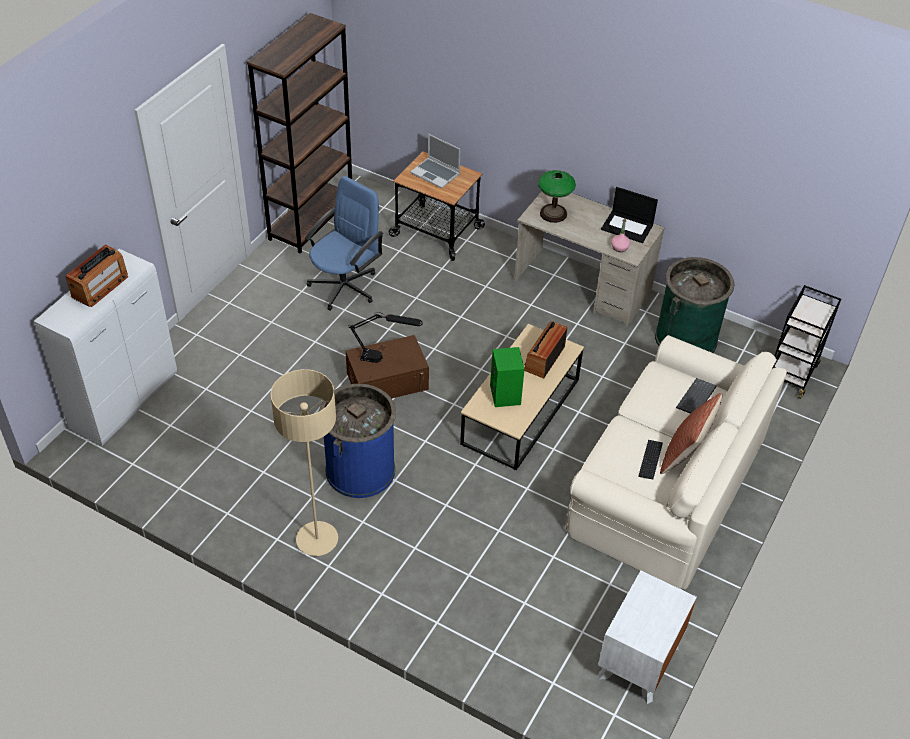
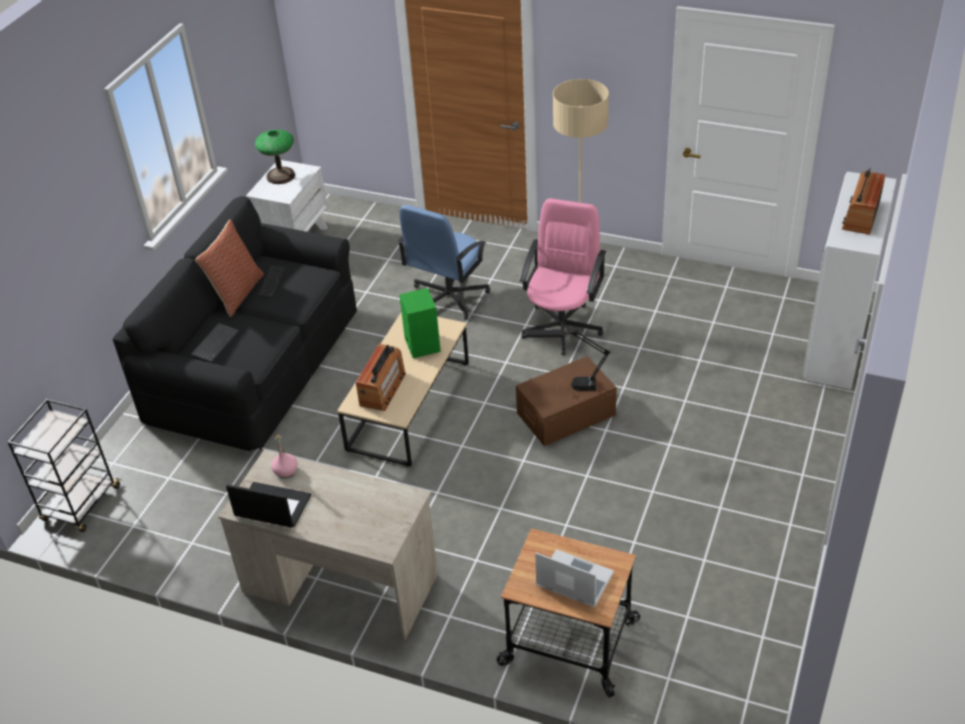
camera: 175 degrees right, 5 degrees down
brown bookcase [247,13,352,254] -> none
blue office chair [305,176,383,311] -> blue office chair moved to [397,205,490,320]
blue trash can [319,384,396,498] -> pink office chair [519,198,606,356]
table lamp [538,170,576,223] -> table lamp moved to [255,130,295,184]
beige sofa [565,335,787,590] -> black sofa [113,196,357,451]
green trash can [655,257,734,353] -> none

